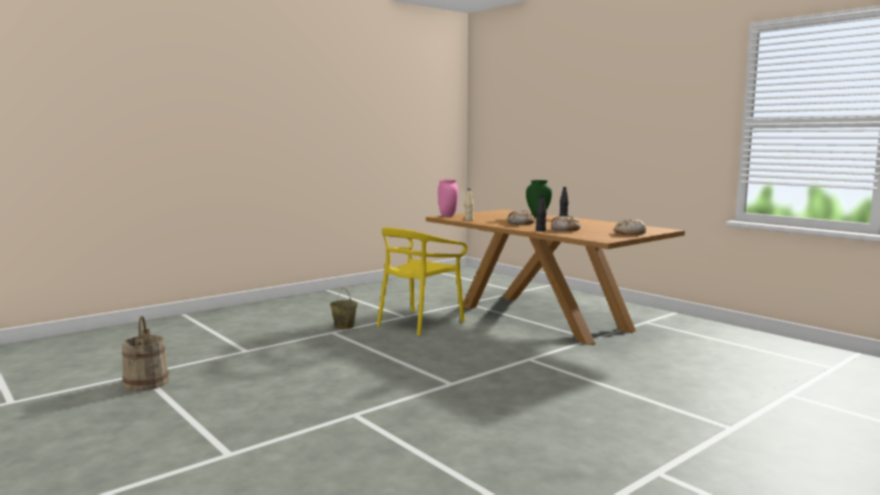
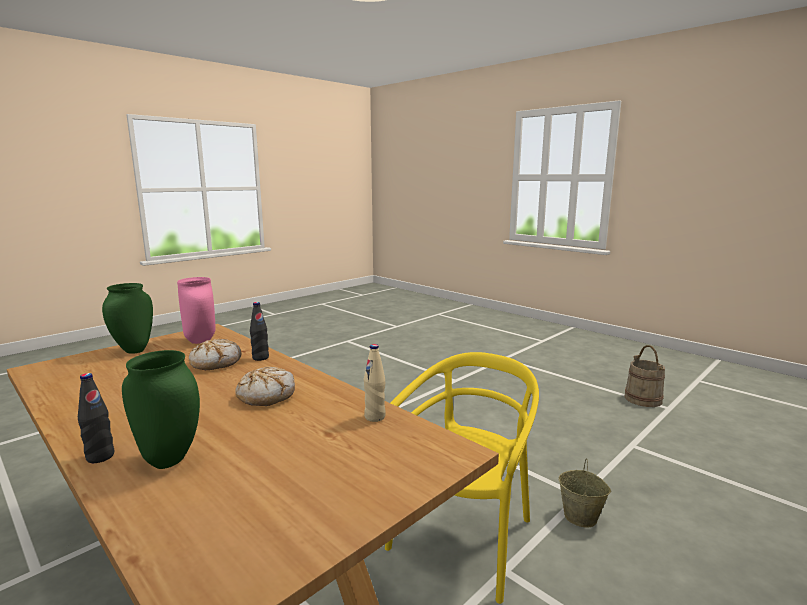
camera: 175 degrees right, 5 degrees up
pink vase [438,180,458,217] -> pink vase moved to [177,277,216,344]
bread [615,219,646,235] -> green vase [102,283,153,354]

